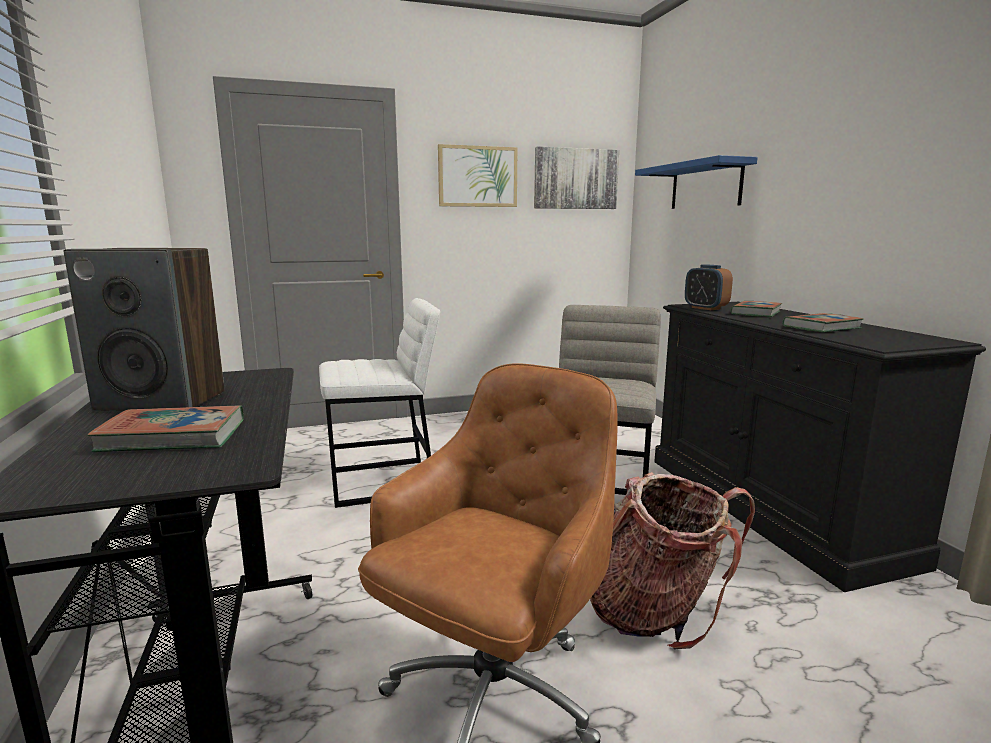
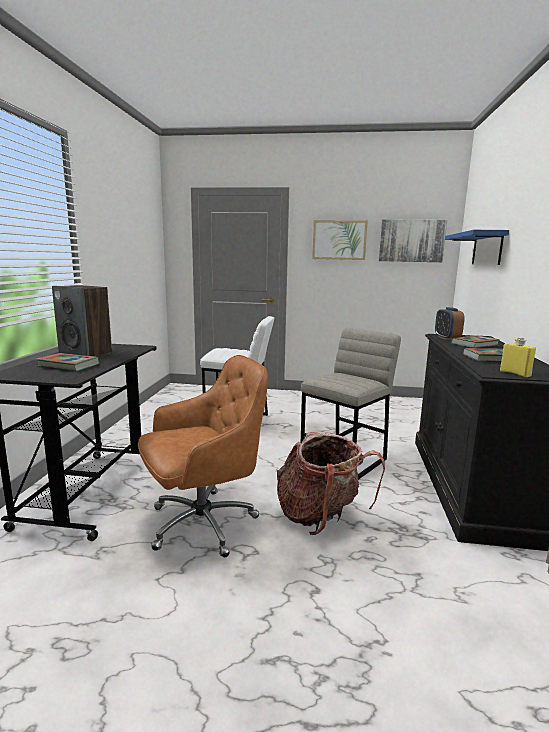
camera: 25 degrees right, 0 degrees up
none -> yellow bottle [500,337,536,377]

